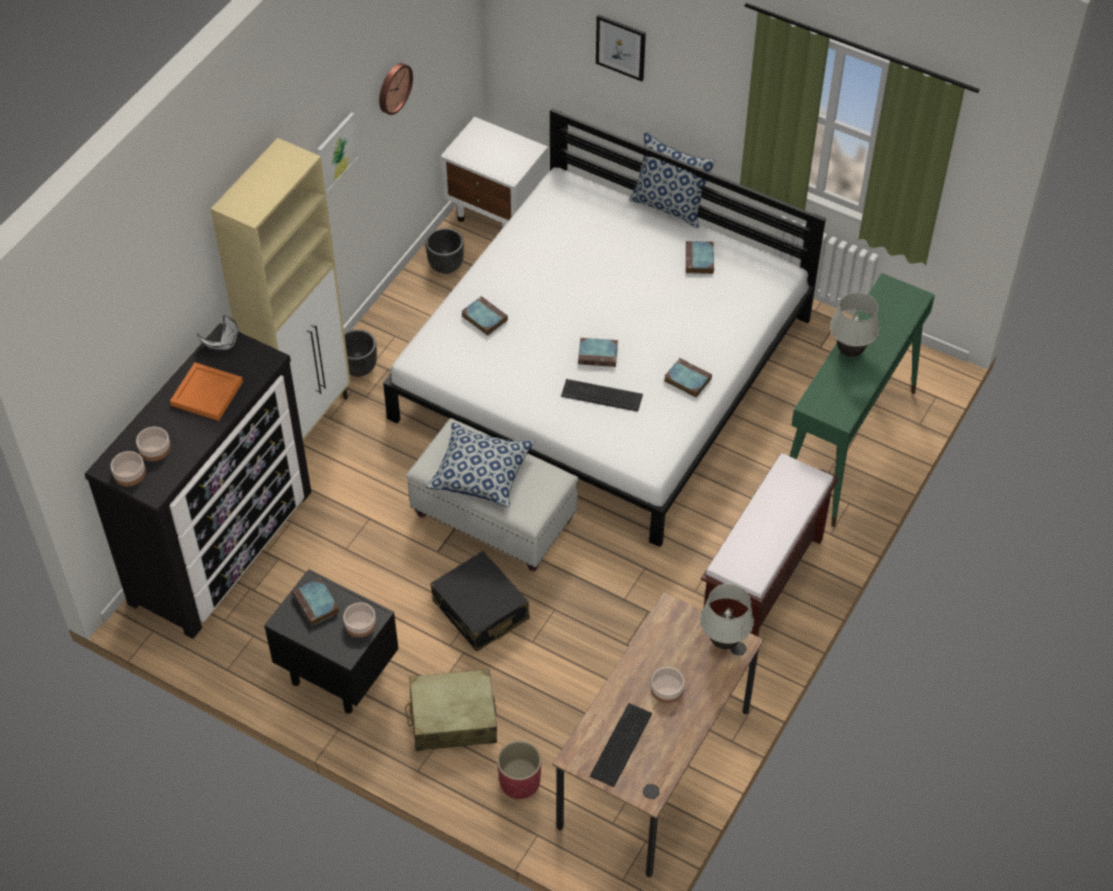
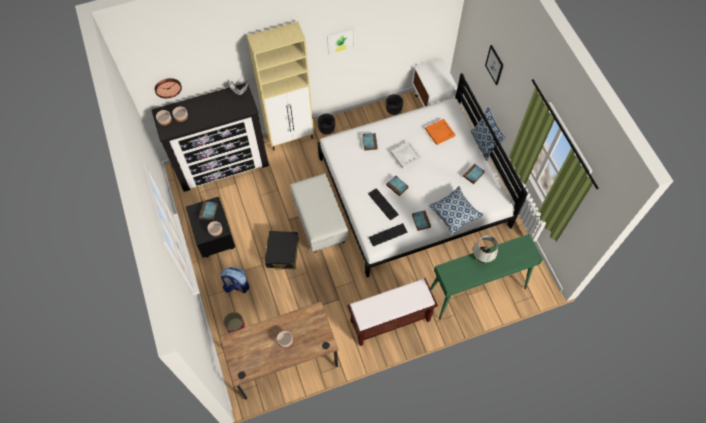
camera: 40 degrees right, 10 degrees up
orange tray [170,362,243,421] -> orange tray moved to [425,119,456,145]
wall clock [379,63,413,115] -> wall clock moved to [155,78,182,98]
beige suitcase [405,669,497,751] -> backpack [220,267,250,293]
pillow [426,423,534,507] -> pillow moved to [428,186,484,235]
keyboard [590,703,652,787] -> keyboard moved to [369,223,408,247]
white table lamp [700,584,754,649] -> none
none -> white tray [391,141,422,169]

